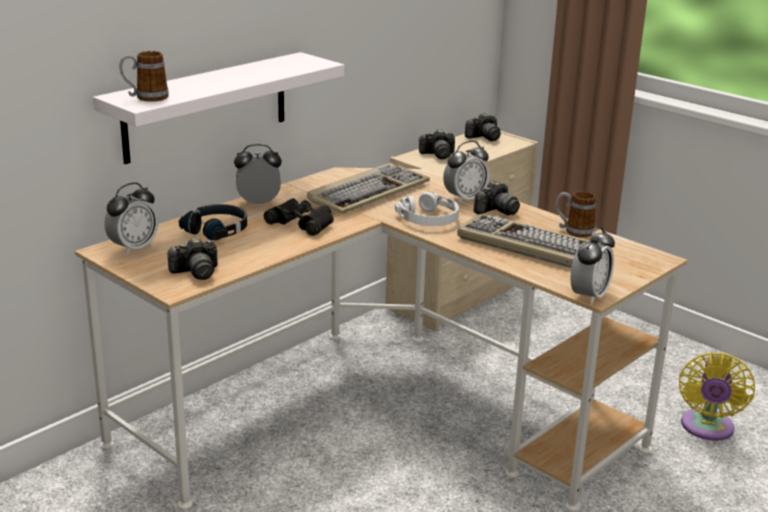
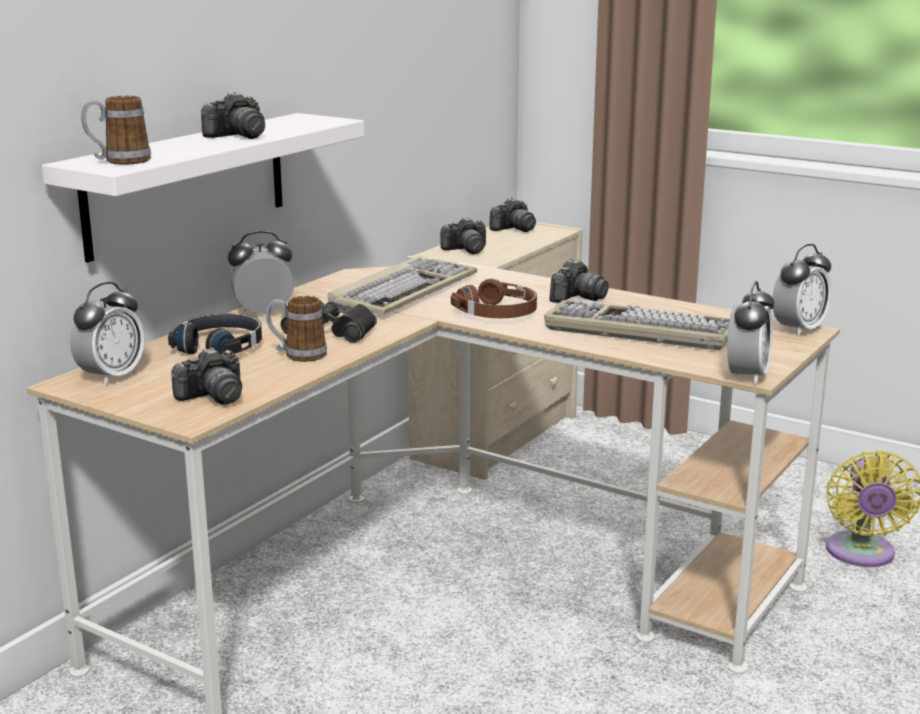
camera: 10 degrees left, 5 degrees down
white headphones [395,192,459,226] -> brown headphones [451,279,537,318]
alarm clock [443,141,490,204] -> alarm clock moved to [773,244,832,337]
mug [555,191,596,238] -> mug moved to [266,296,327,362]
none -> camera [201,92,265,139]

